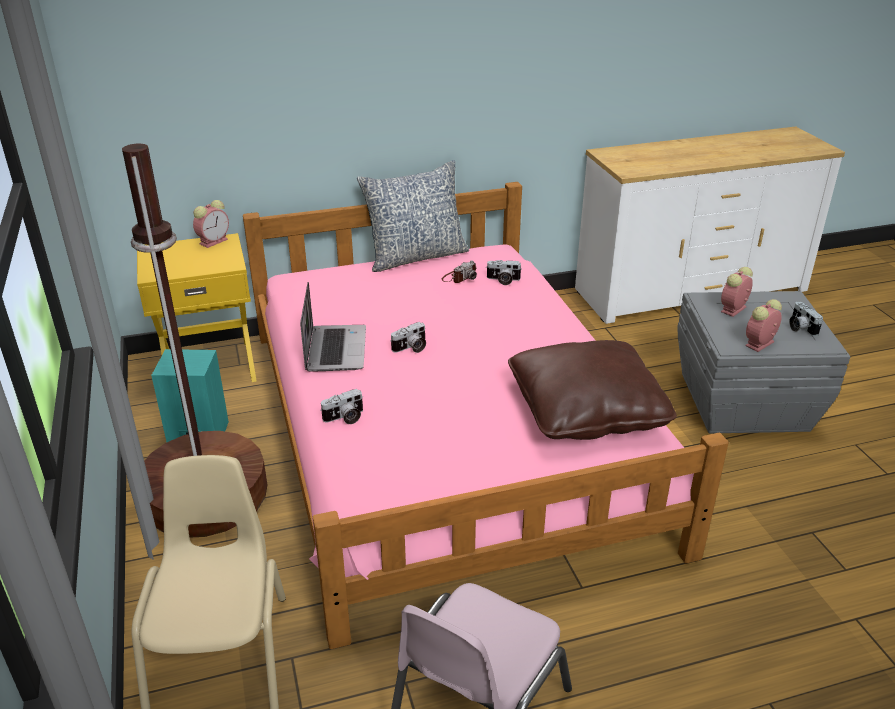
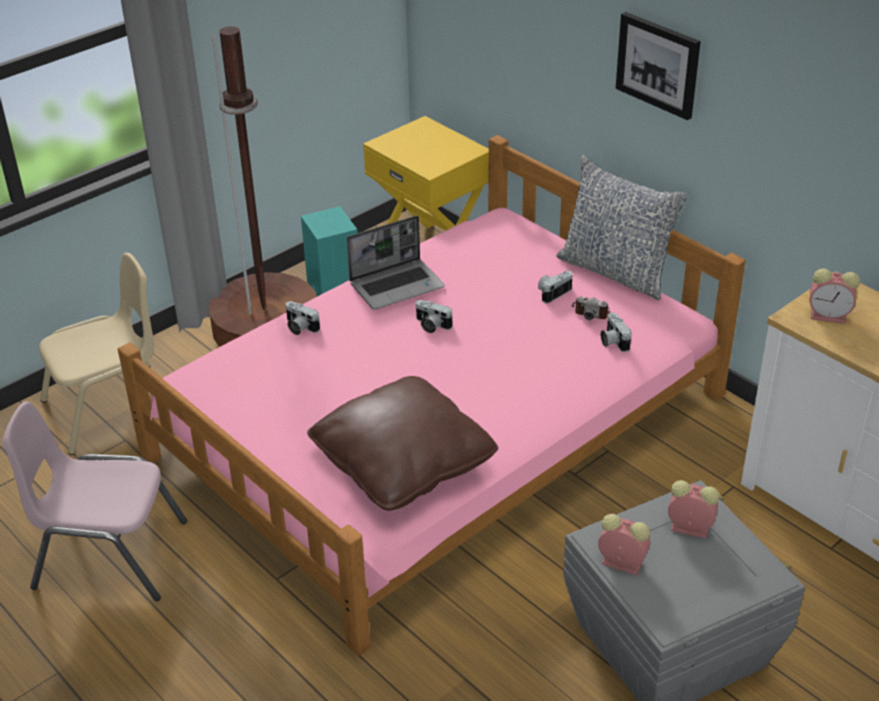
camera: 65 degrees right, 5 degrees up
alarm clock [193,200,229,248] -> alarm clock moved to [810,269,860,324]
camera [789,302,823,336] -> camera moved to [538,271,573,304]
none -> picture [616,12,701,120]

